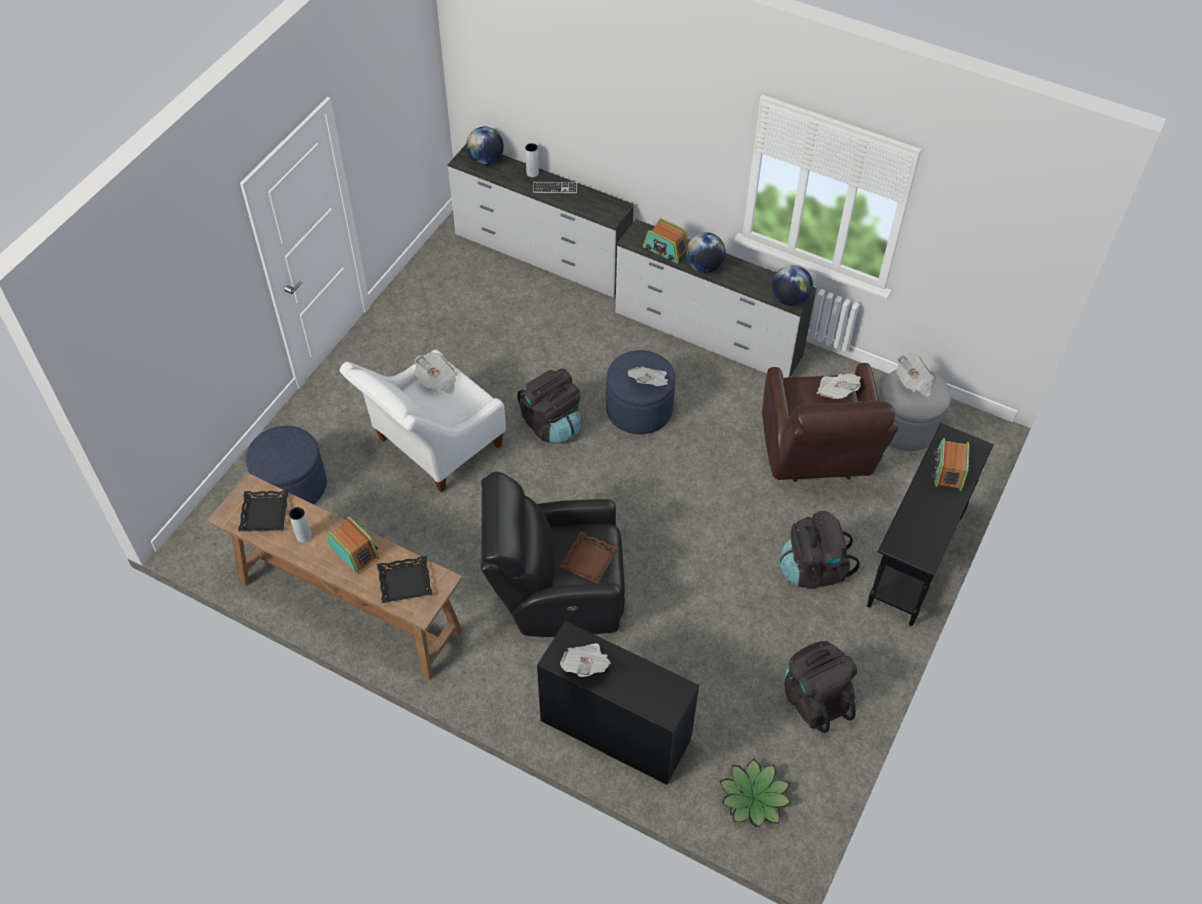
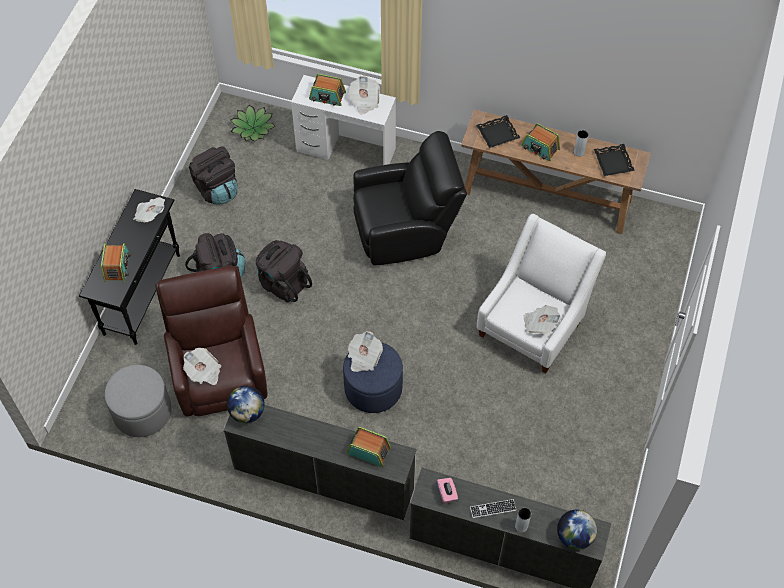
camera: 170 degrees right, 5 degrees up
blue ottoman [246,426,327,504] -> none
black backpack [517,369,581,444] -> black backpack moved to [256,240,312,302]
black desk [537,621,699,785] -> white desk [291,75,396,165]
brown tray [559,531,619,584] -> none
globe [686,232,726,273] -> none
newspaper [897,353,934,397] -> newspaper moved to [133,197,165,223]
none -> radio [309,74,346,106]
none -> pink tissue box [437,478,458,504]

